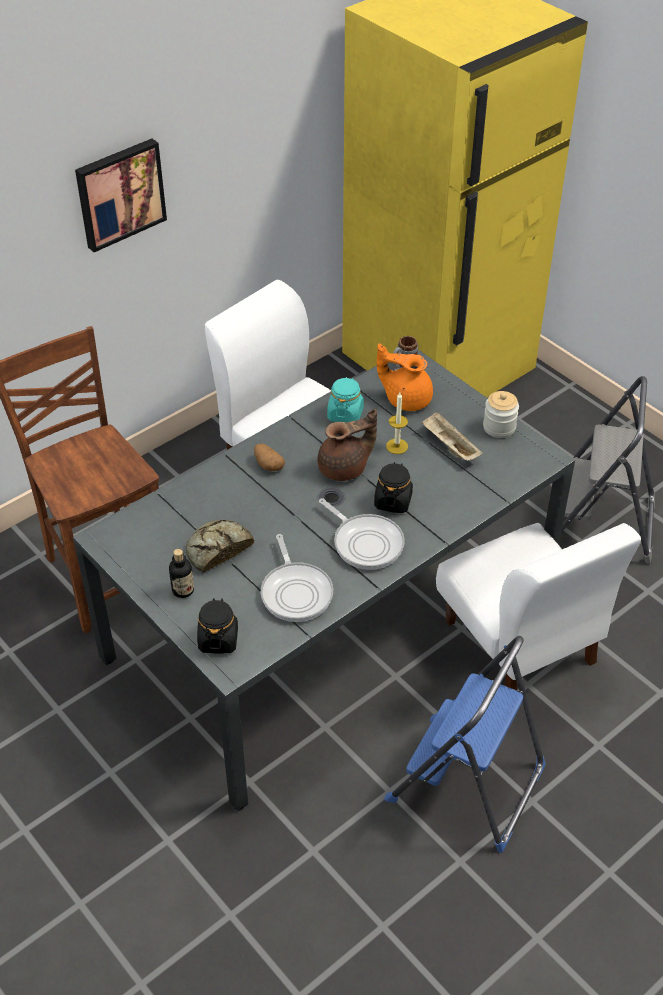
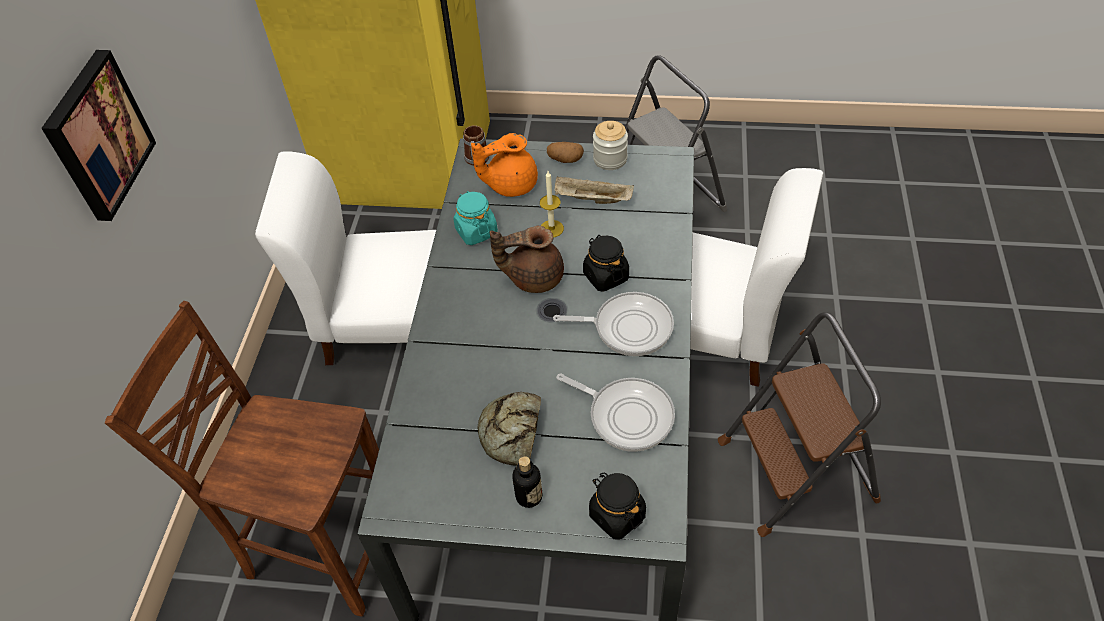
camera: 40 degrees left, 5 degrees up
potato [254,443,285,471] -> potato moved to [547,142,584,163]
brown teapot [318,409,377,481] -> brown teapot turned 120 degrees counterclockwise [490,226,564,293]
blue step ladder [385,636,546,853] -> brown step ladder [718,312,881,537]

